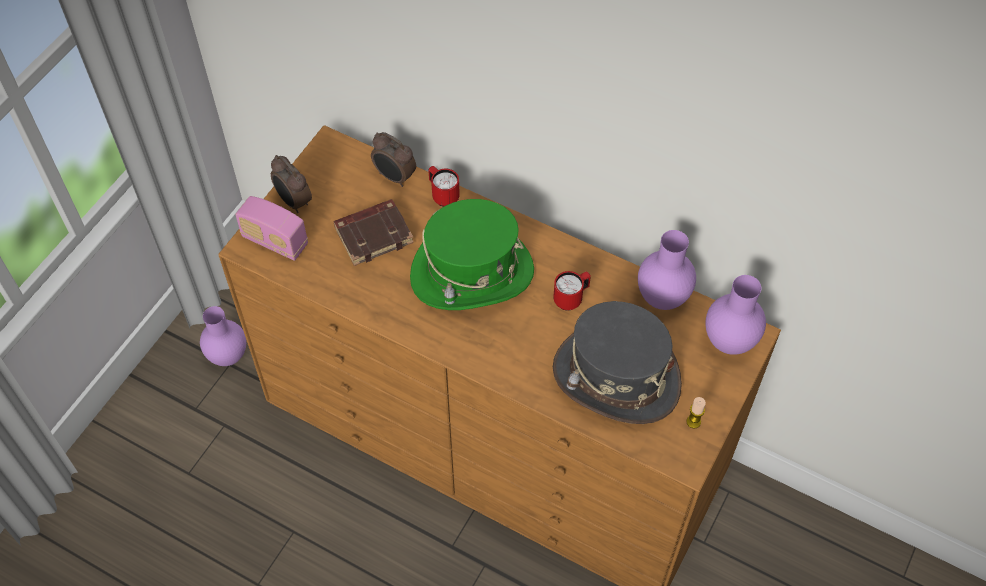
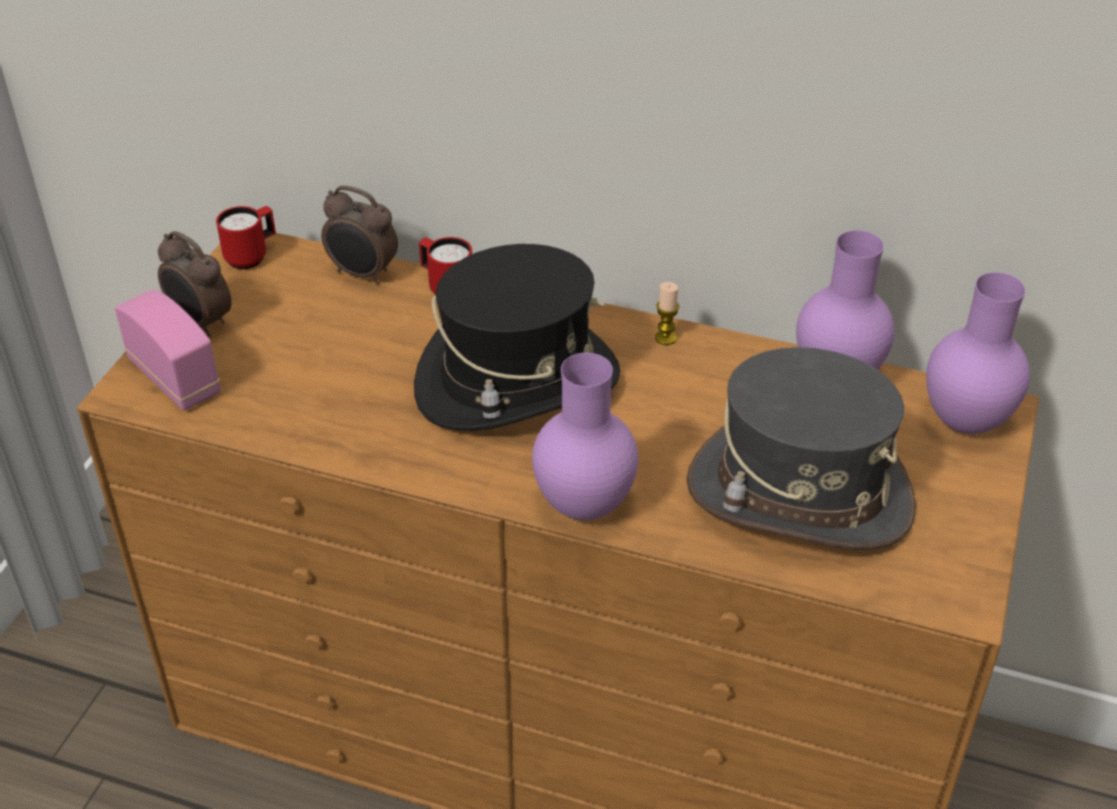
camera: 10 degrees left, 15 degrees down
purple vase [200,306,246,366] -> purple vase moved to [532,353,638,520]
radio [235,196,308,261] -> radio turned 150 degrees counterclockwise [115,290,221,411]
brown book [333,199,414,266] -> none
green hat [410,199,534,310] -> black hat [414,244,621,431]
red mug [553,271,591,311] -> red mug moved to [216,206,276,269]
candle [686,397,706,429] -> candle moved to [655,282,679,345]

